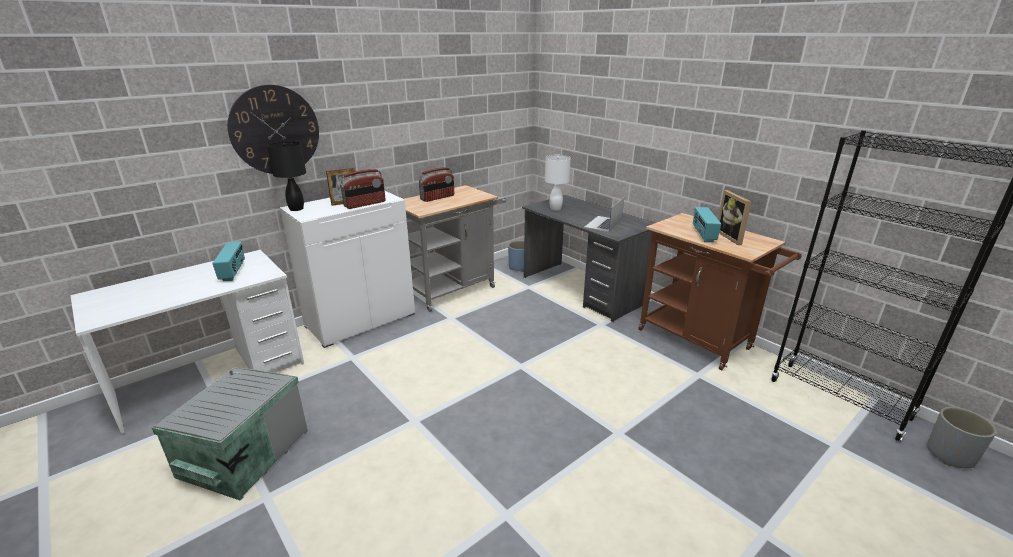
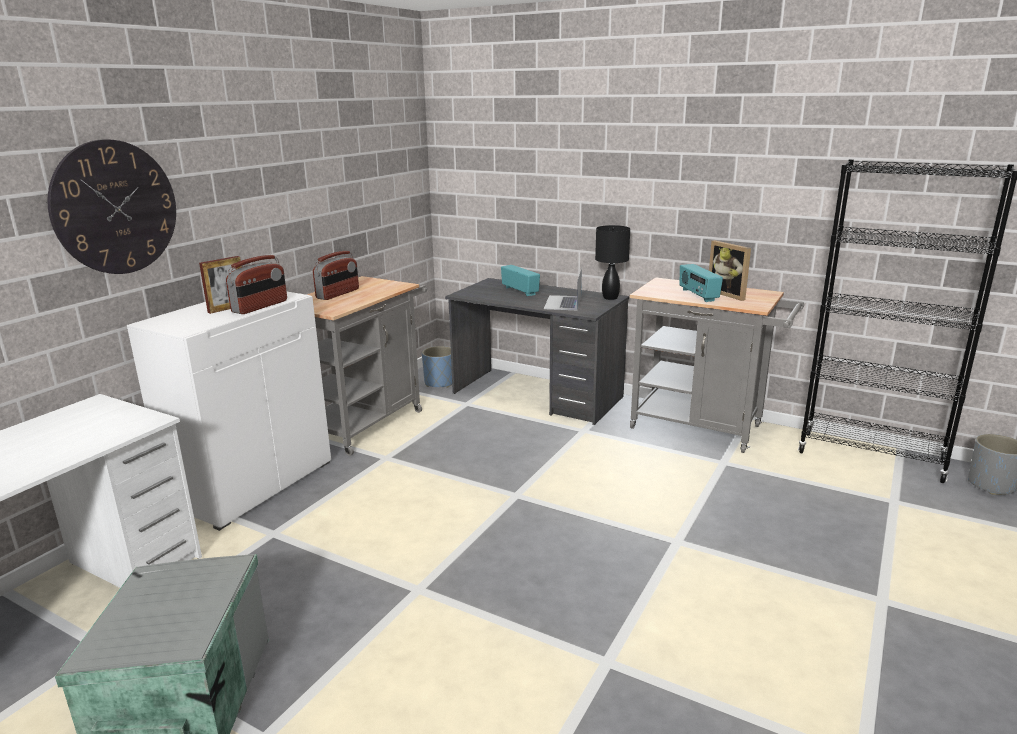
camera: 20 degrees left, 5 degrees down
radio [213,242,245,281] -> radio moved to [501,265,540,296]
black table lamp [267,141,306,211] -> black table lamp moved to [595,225,630,300]
white table lamp [545,155,571,211] -> none
brown cart [638,213,802,371] -> grey cart [630,278,804,453]

